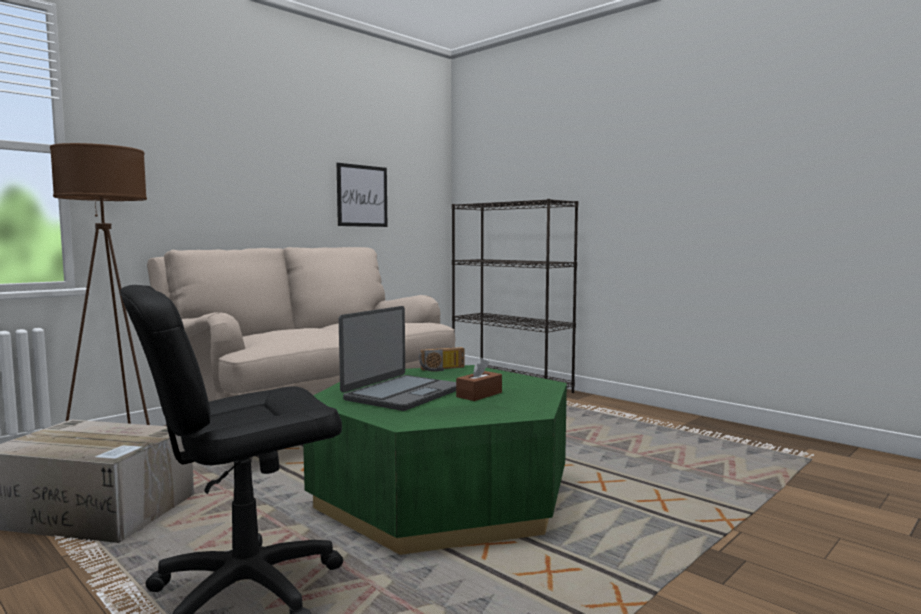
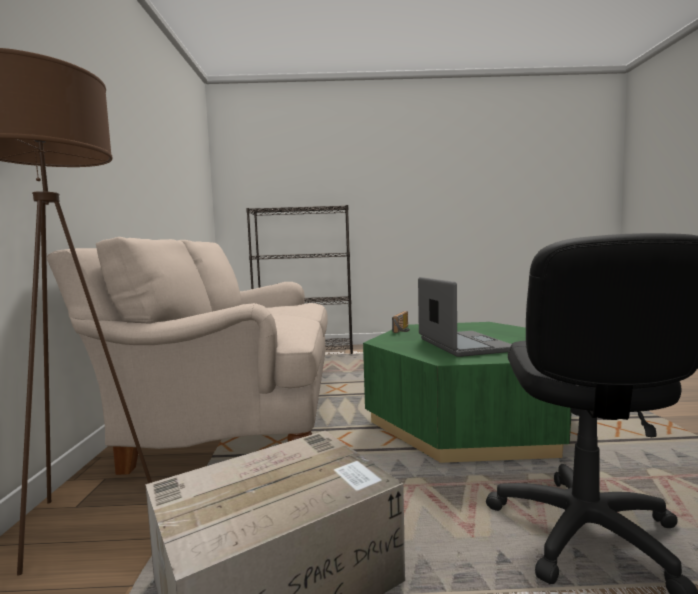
camera: 45 degrees left, 0 degrees up
picture [337,163,387,227] -> none
brown tissue box [456,358,502,401] -> none

